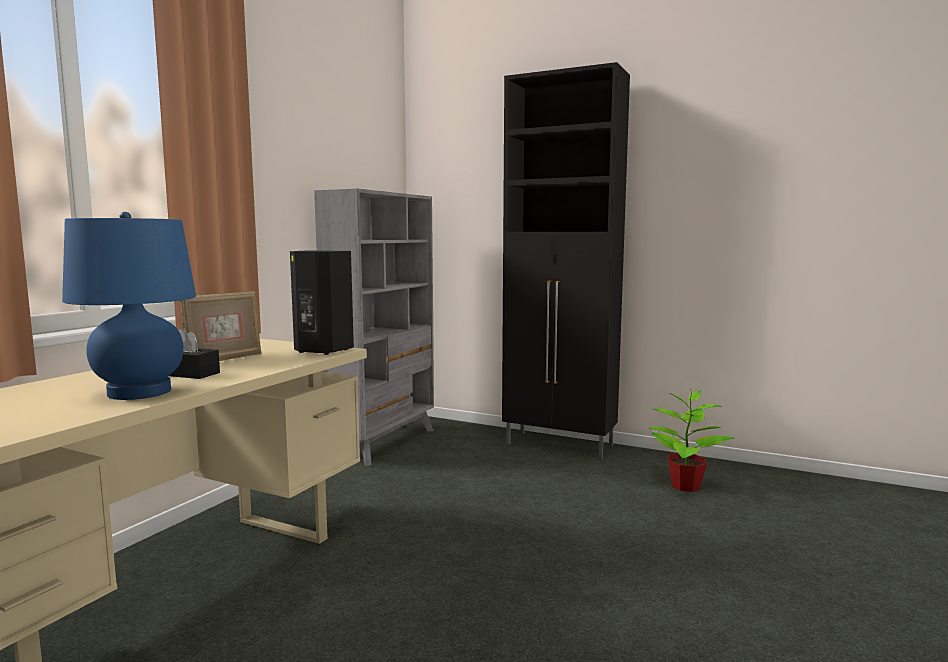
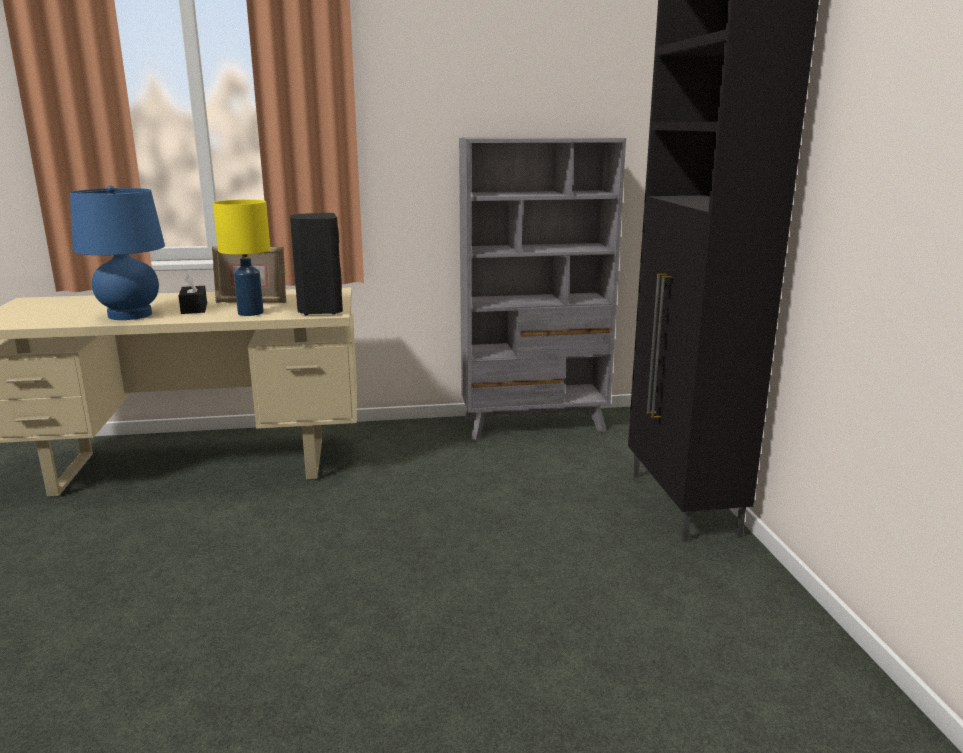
camera: 55 degrees right, 10 degrees up
potted plant [649,389,735,492] -> none
none -> yellow table lamp [213,199,270,316]

